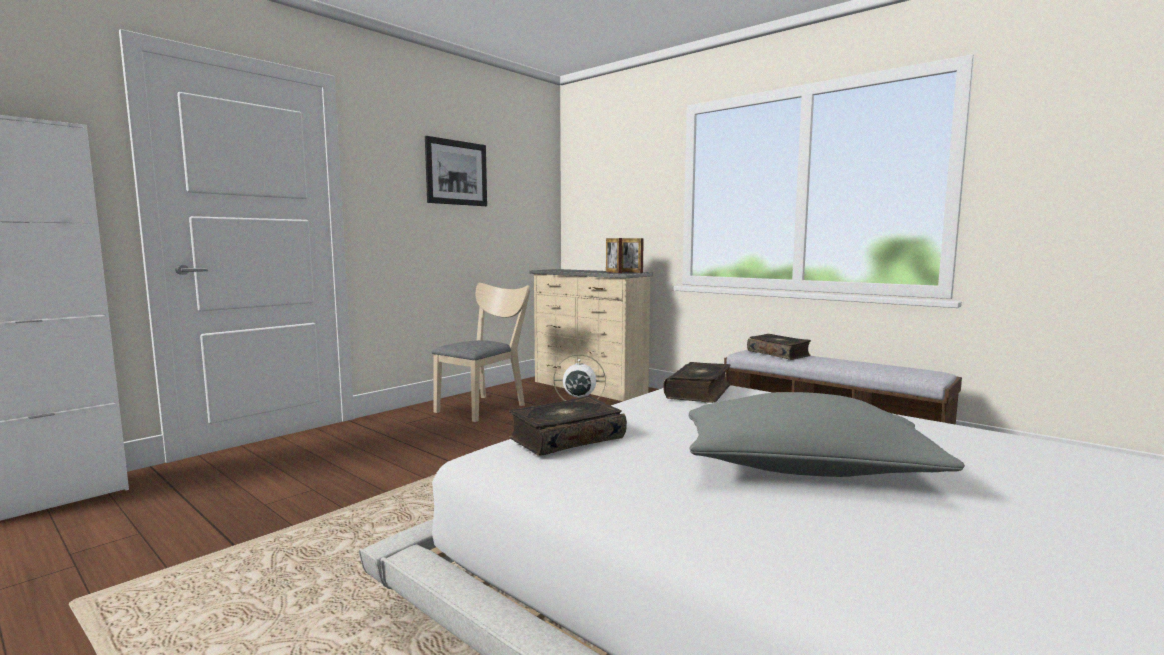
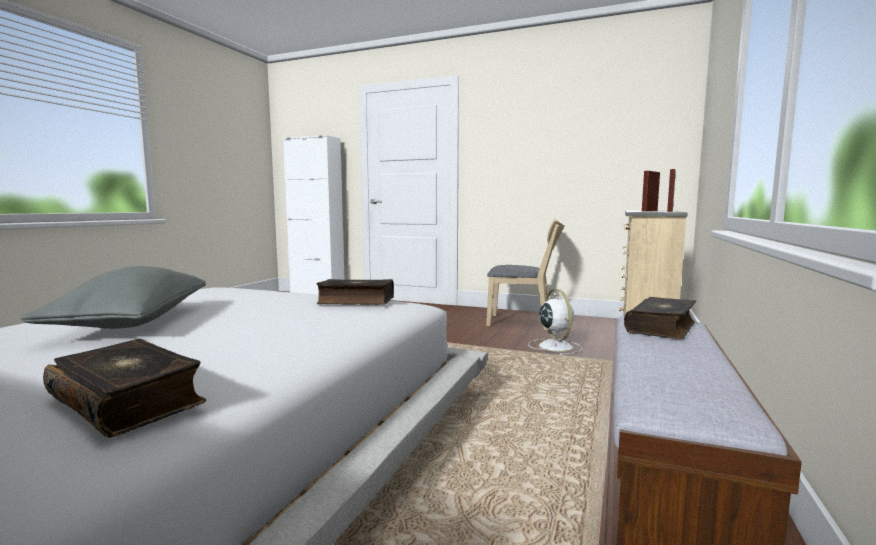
camera: 70 degrees right, 0 degrees up
picture [425,136,487,206] -> none
book [509,396,627,456] -> book moved to [43,339,206,437]

